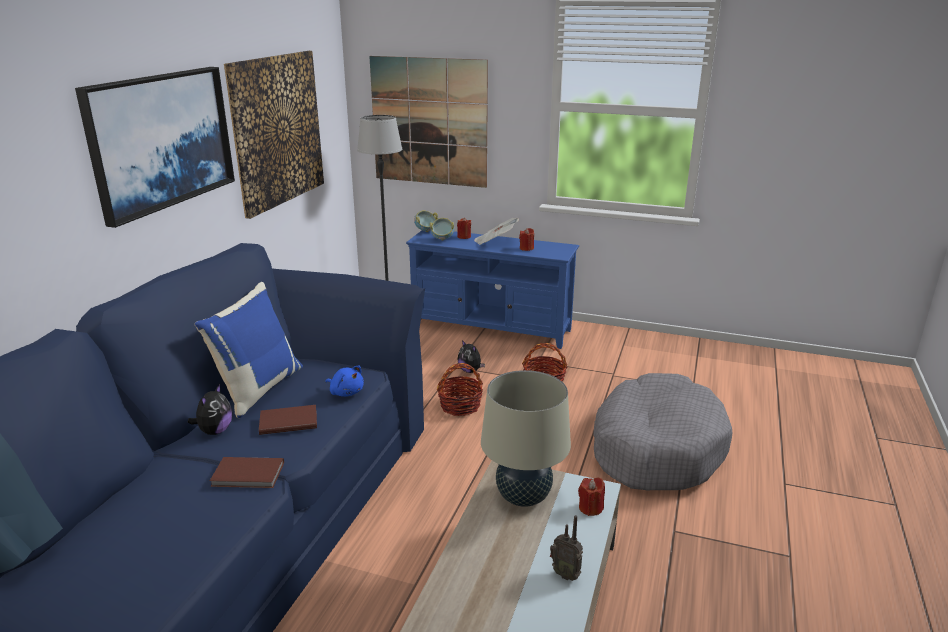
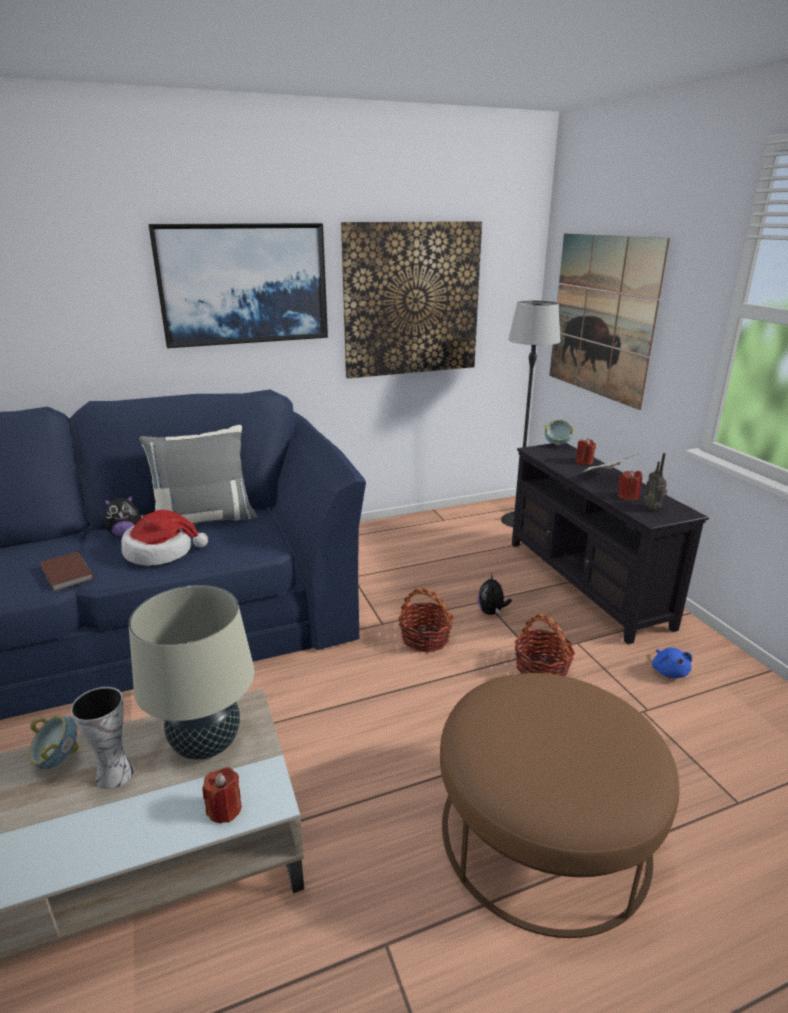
camera: 50 degrees right, 0 degrees up
blue pillow [195,282,303,418] -> grey pillow [139,425,258,524]
brown book [259,405,317,435] -> hat [121,510,208,566]
blue plush toy [325,366,364,397] -> blue plush toy moved to [652,647,692,678]
blue tv stand [406,230,579,349] -> black tv stand [512,443,709,644]
bowl [430,218,454,241] -> bowl moved to [29,715,79,770]
radio [550,515,583,581] -> radio moved to [645,453,667,510]
grey dog bed [593,373,732,491] -> brown ottoman [440,673,680,938]
none -> vase [71,687,134,789]

